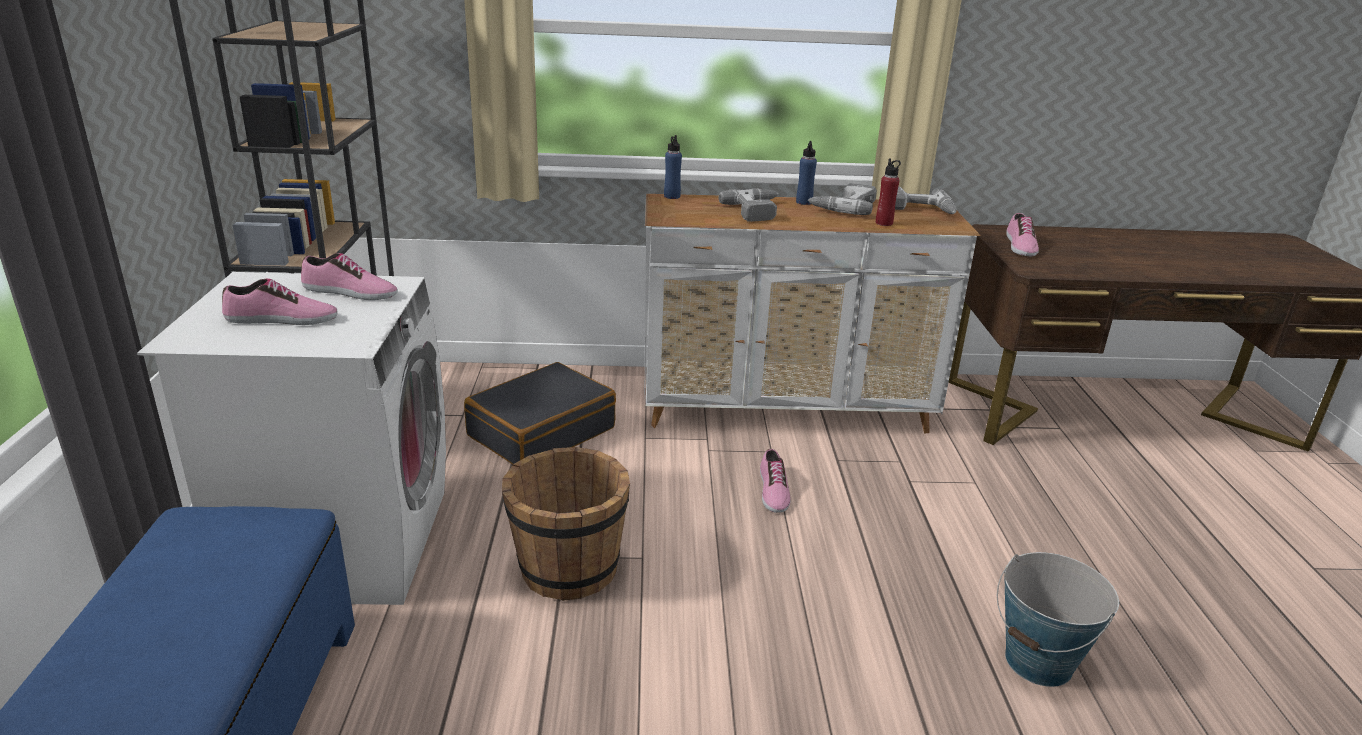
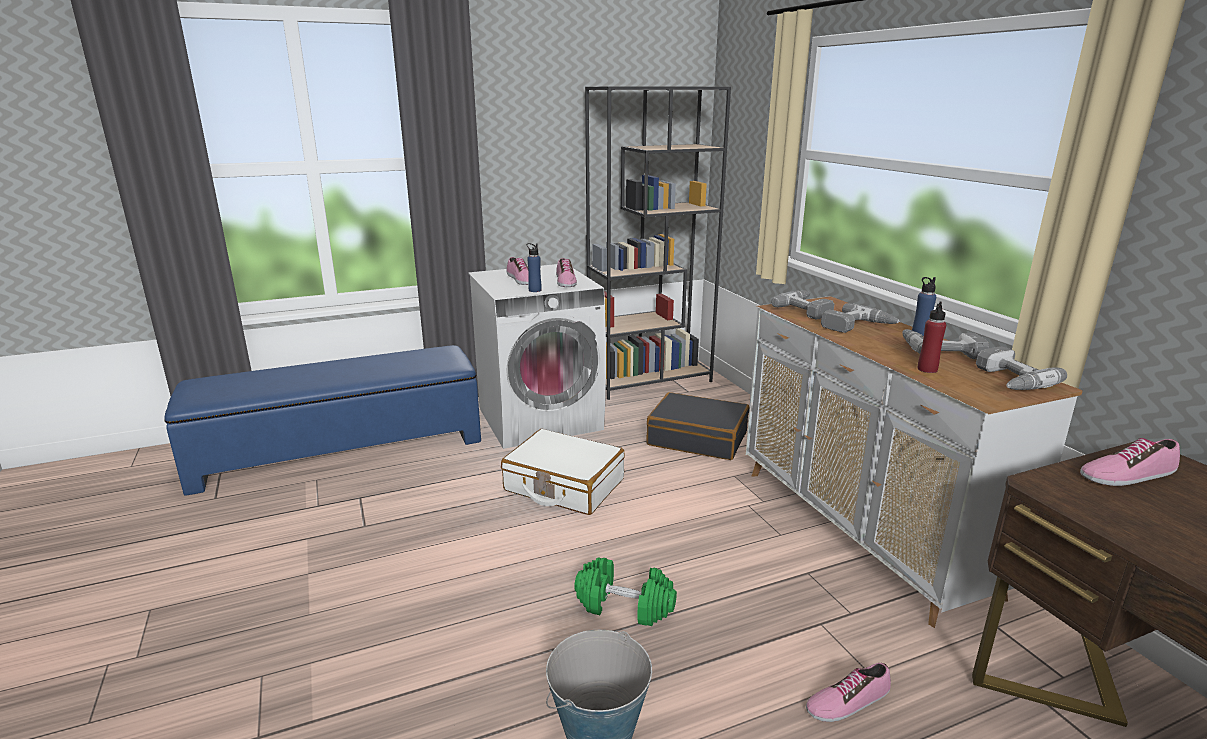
camera: 70 degrees right, 5 degrees down
brown bucket [502,447,630,601] -> white suitcase [501,429,625,515]
blue bottle [664,135,682,199] -> blue bottle moved to [526,243,542,292]
shoe [760,449,791,513] -> shoe moved to [806,663,891,722]
none -> green dumbbell [574,558,677,626]
none -> power drill [771,291,834,320]

